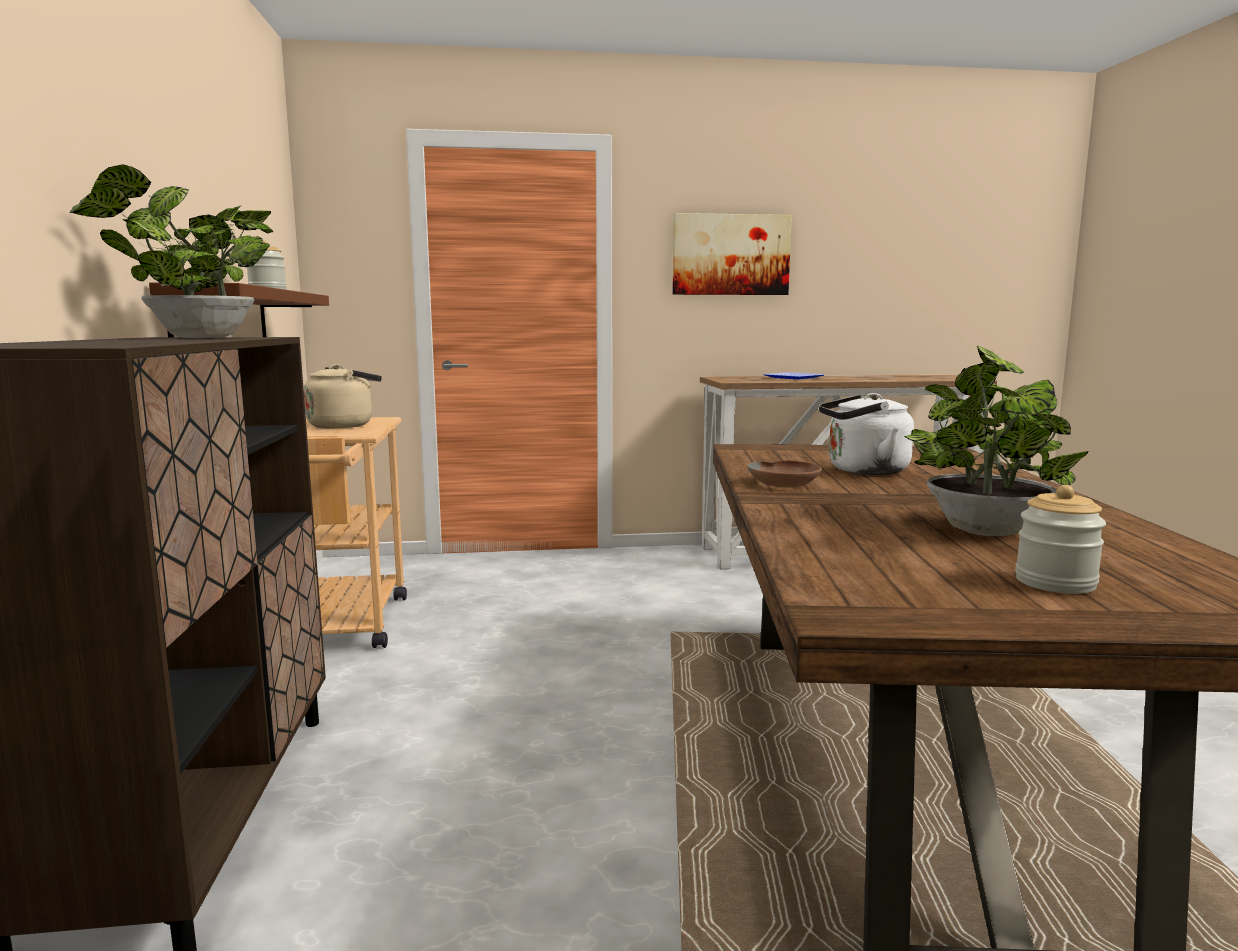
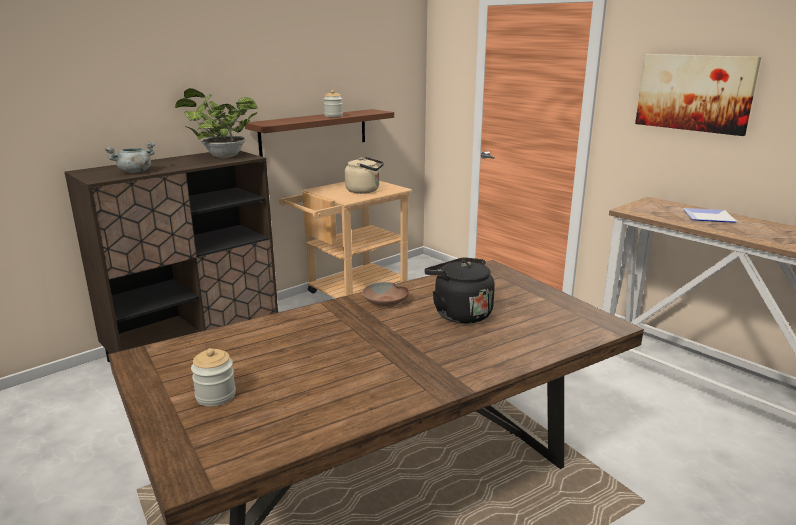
camera: 55 degrees right, 10 degrees up
white kettle [819,393,914,475] -> black kettle [424,257,495,324]
potted plant [904,346,1088,536] -> none
none -> grey cooking pot [105,142,155,173]

